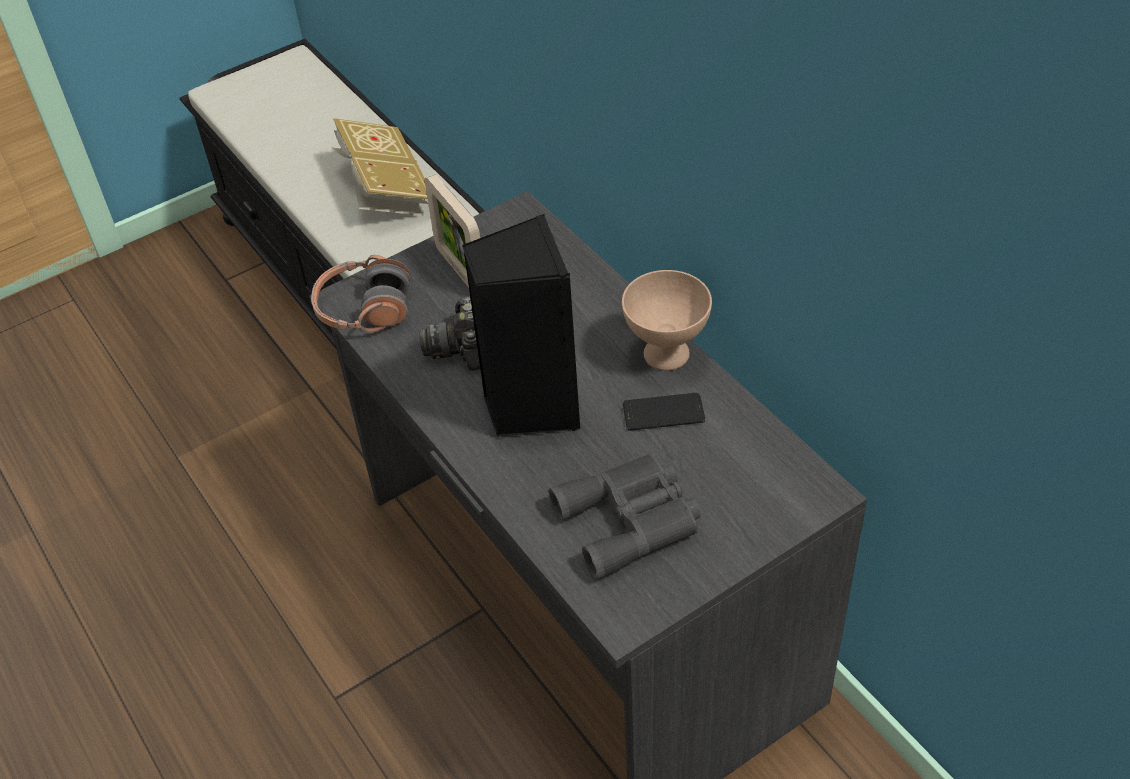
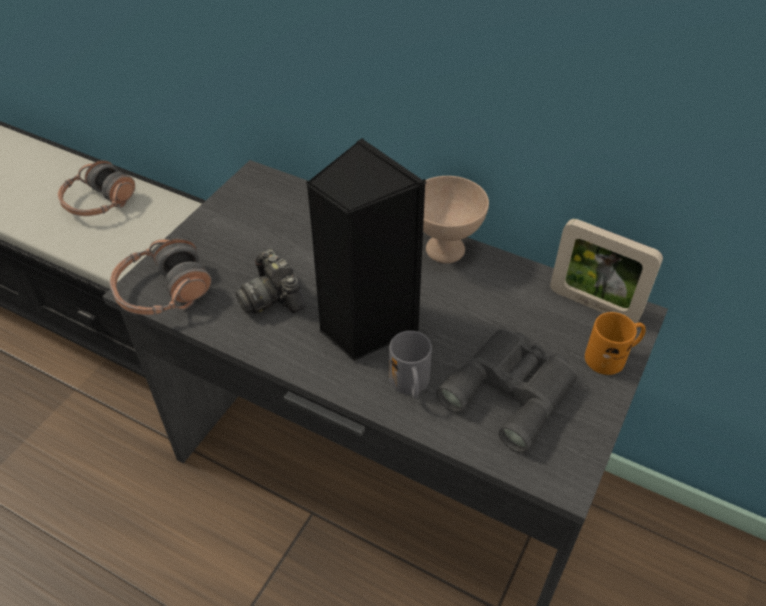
camera: 30 degrees left, 0 degrees up
book [331,118,428,215] -> headphones [58,160,135,216]
picture frame [425,174,480,287] -> picture frame moved to [550,219,663,324]
phone [623,393,705,431] -> none
none -> grey mug [389,331,432,399]
none -> orange mug [585,312,645,375]

